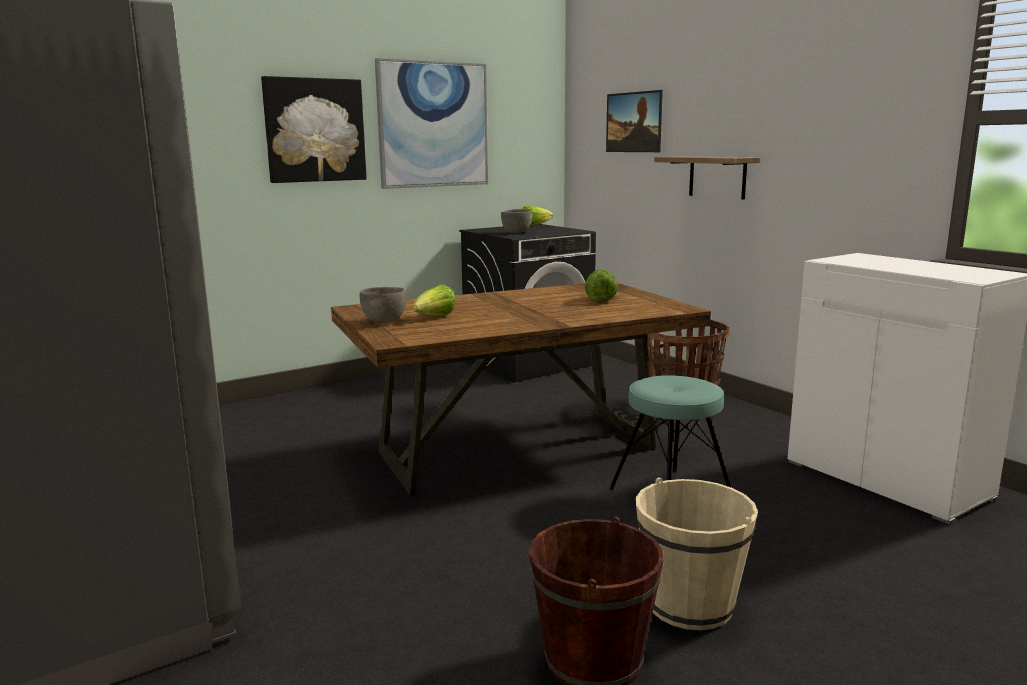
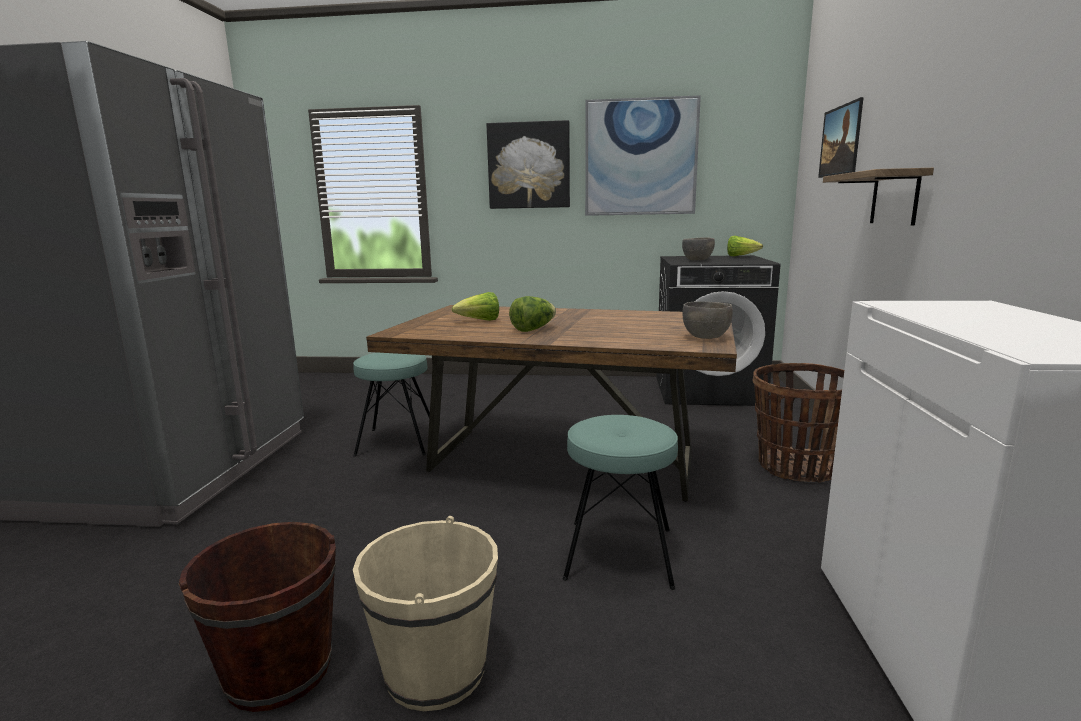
camera: 40 degrees right, 0 degrees up
grey bowl [360,287,406,323] -> grey bowl moved to [683,301,733,339]
lettuce [585,269,618,302] -> lettuce moved to [509,296,556,332]
none -> turquoise stool [353,353,430,457]

